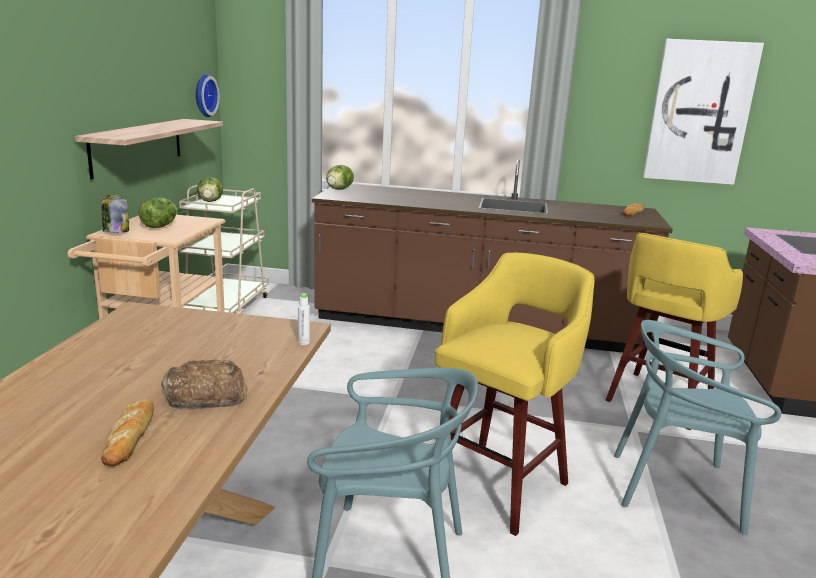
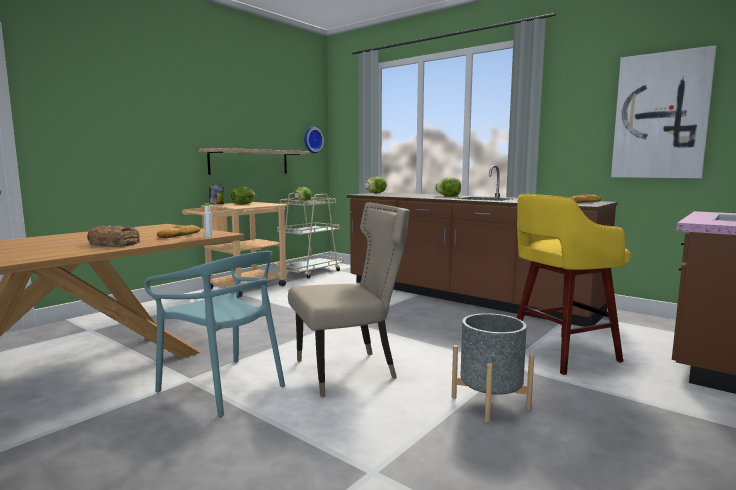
camera: 30 degrees right, 10 degrees down
bread [101,399,154,466] -> bread moved to [157,225,200,238]
yellow stool [435,253,595,536] -> beige chair [288,202,410,398]
turquoise chair [614,320,781,535] -> grey planter [452,313,534,422]
none -> lettuce [435,177,461,196]

